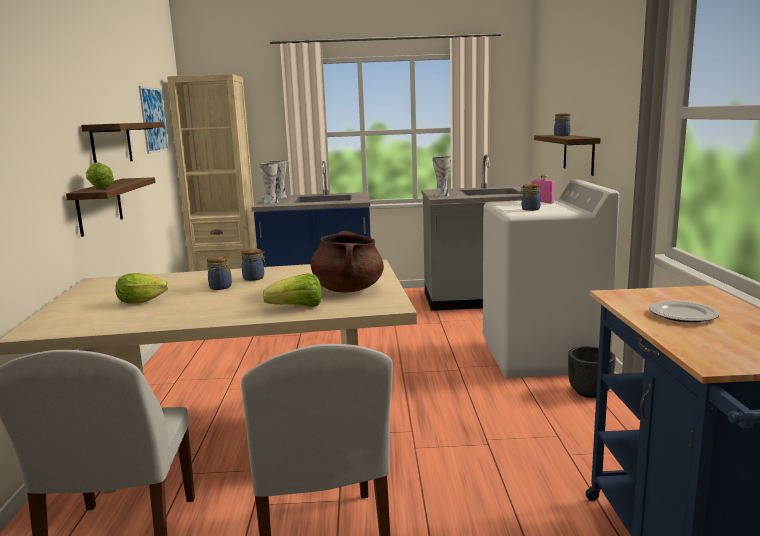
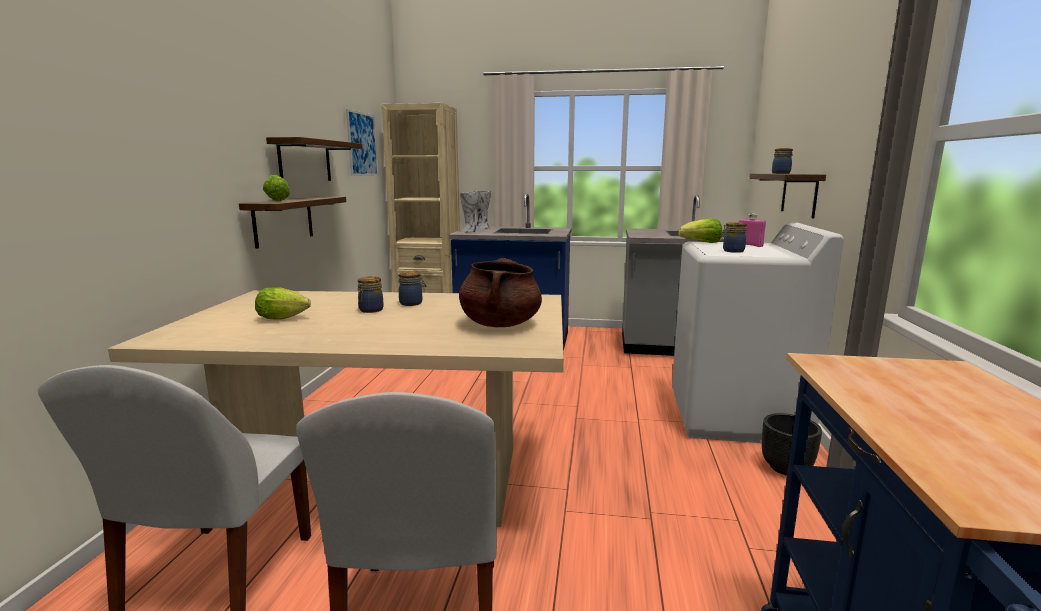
camera: 10 degrees right, 0 degrees up
lettuce [262,273,322,307] -> lettuce moved to [678,218,722,243]
vase [432,156,451,197] -> none
plate [649,301,719,323] -> none

